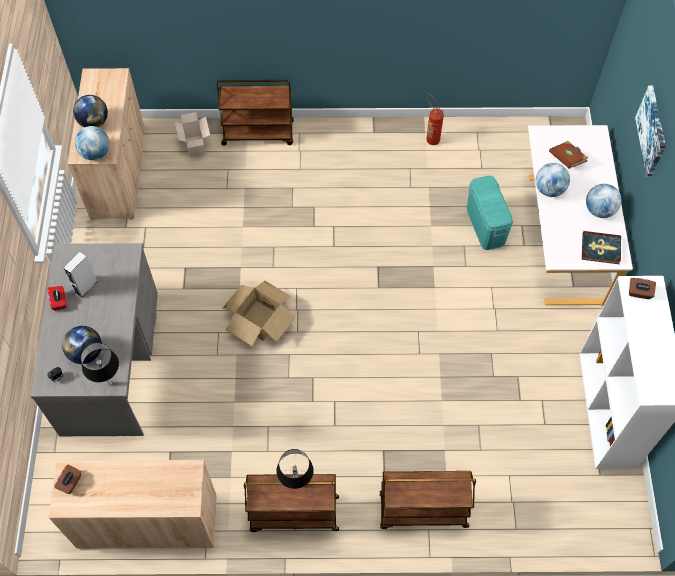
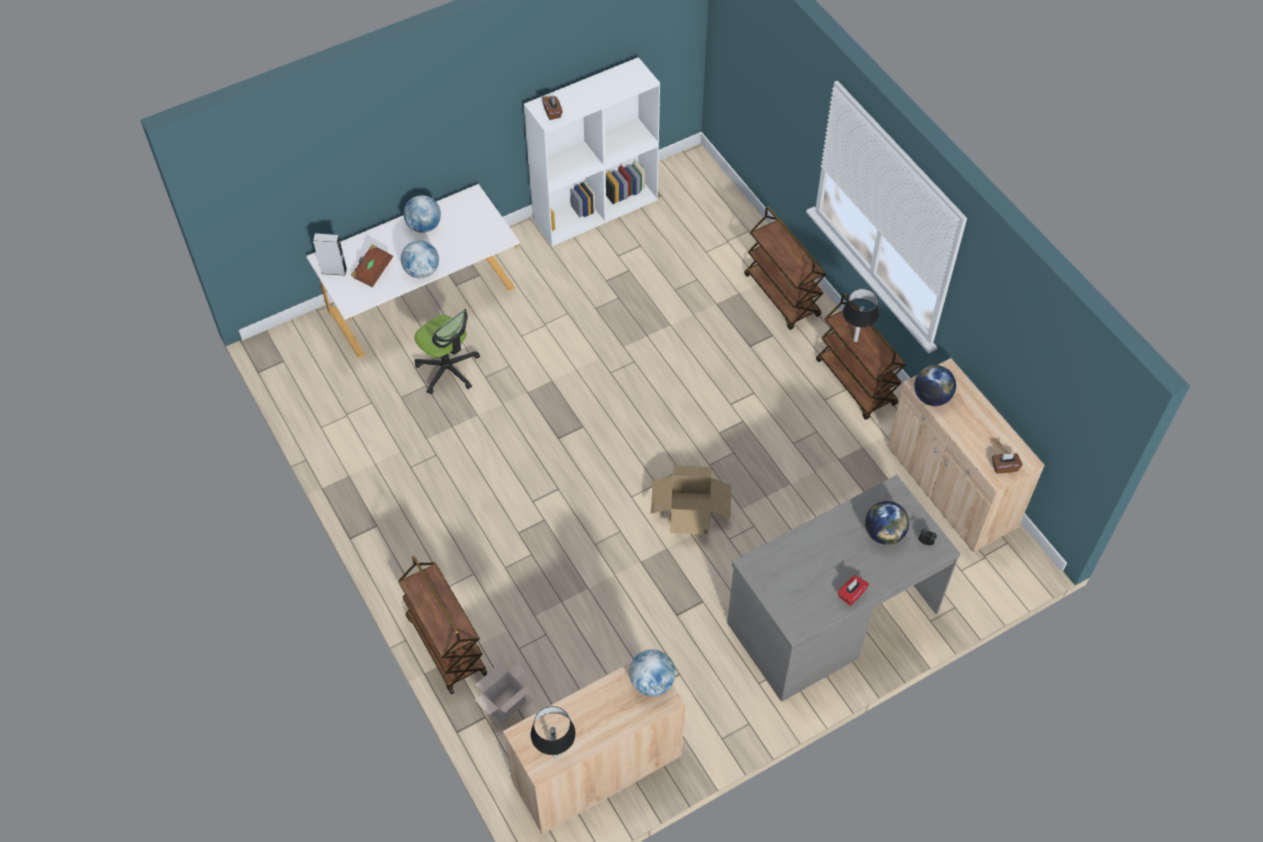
camera: 120 degrees left, 5 degrees down
grey speaker [64,251,98,297] -> grey speaker moved to [313,233,347,275]
globe [73,95,108,127] -> globe moved to [914,365,956,406]
black table lamp [81,343,119,386] -> black table lamp moved to [531,706,576,757]
fire extinguisher [426,93,444,145] -> none
turquoise storage box [467,176,513,250] -> office chair [414,308,480,394]
book [582,231,621,264] -> none
picture [635,86,666,177] -> none

